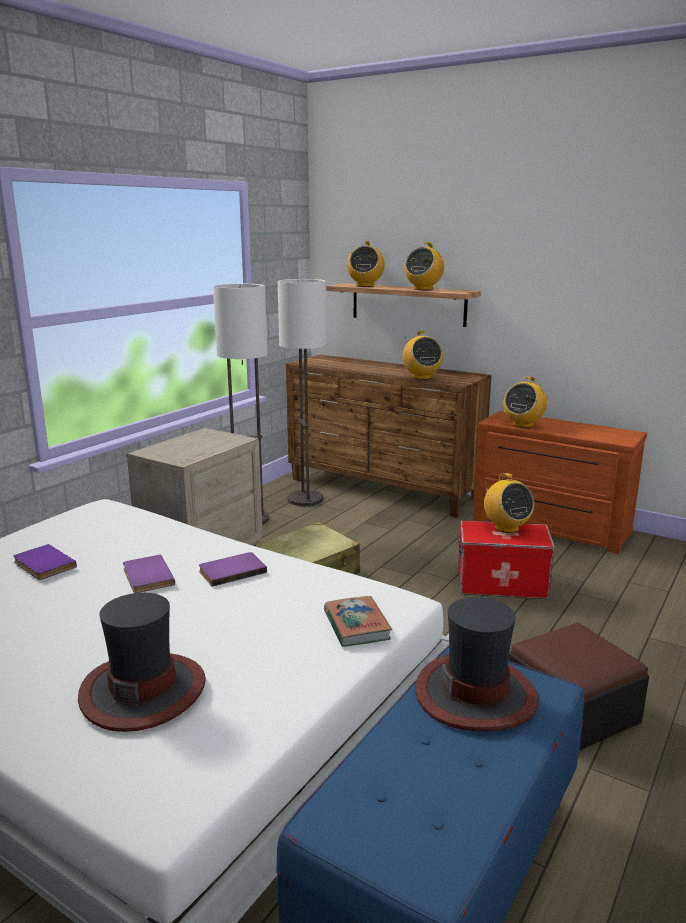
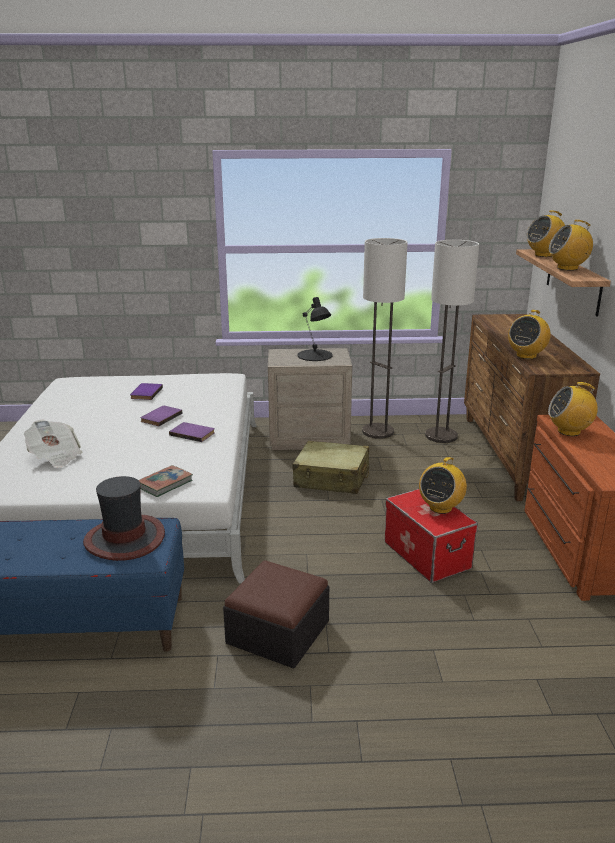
camera: 55 degrees right, 5 degrees up
hat [78,593,206,732] -> newspaper [24,420,83,468]
none -> black table lamp [297,297,332,361]

